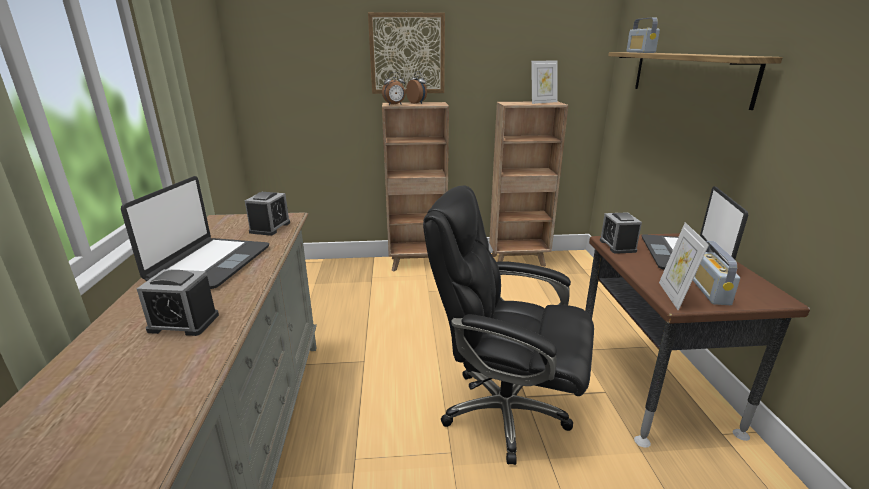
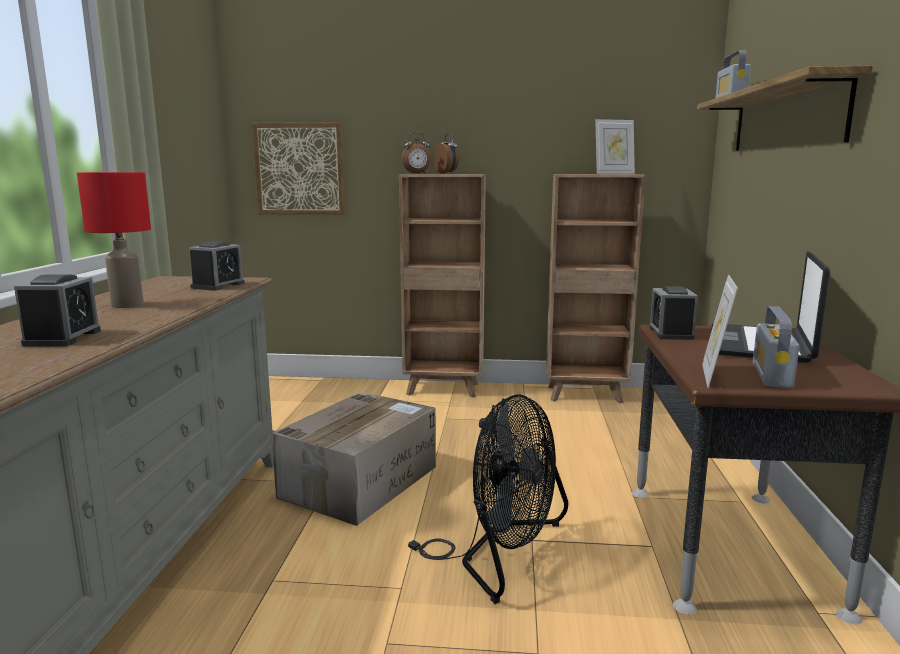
camera: 10 degrees right, 10 degrees down
laptop [121,176,269,289] -> red table lamp [77,172,151,308]
alarm clock [137,269,219,336] -> alarm clock turned 105 degrees counterclockwise [14,274,101,347]
picture [368,10,445,94] -> picture moved to [252,120,345,215]
black office chair [423,186,594,465] -> black fan [408,394,568,604]
none -> cardboard box [272,392,436,526]

